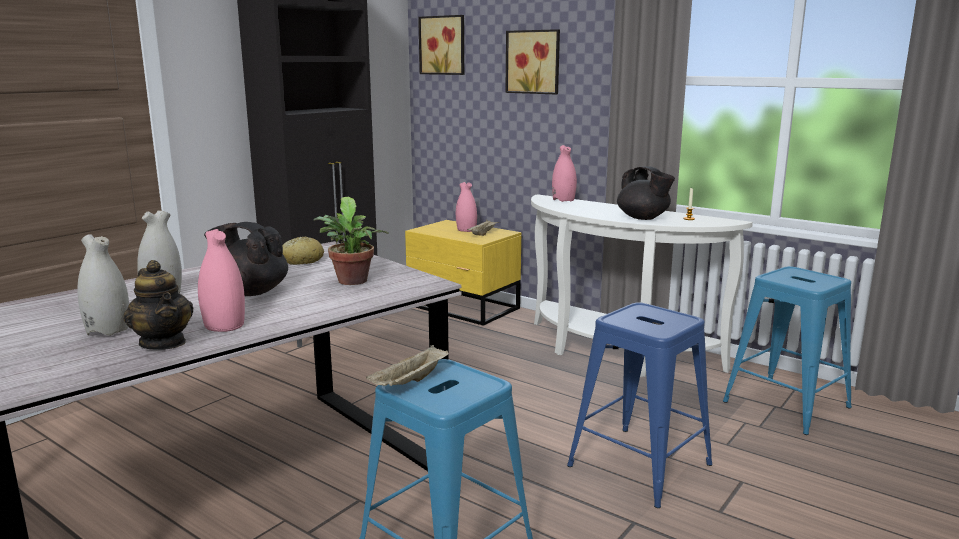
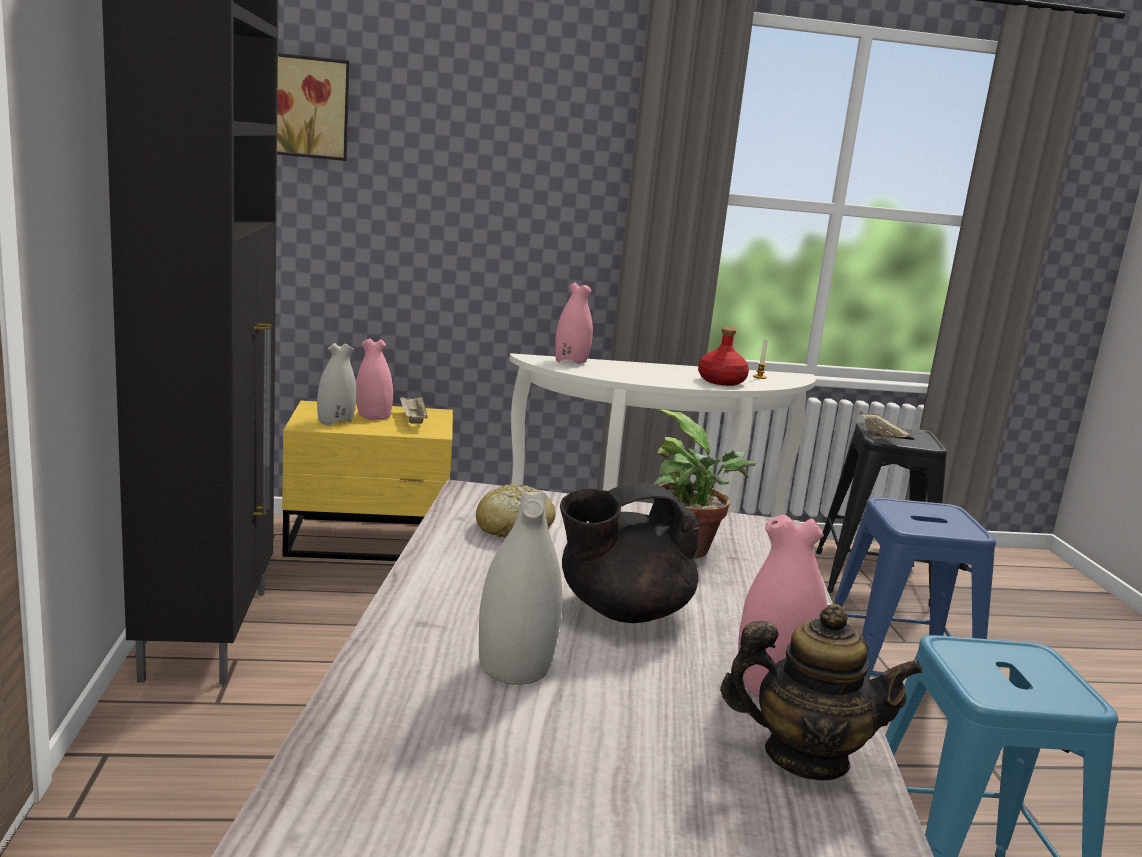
camera: 45 degrees left, 0 degrees up
white vase [77,234,129,336] -> white vase moved to [317,343,357,425]
beige tray [366,345,449,386] -> beige tray moved to [860,411,911,438]
picture [505,29,560,94] -> none
black teapot [617,166,675,220] -> red bottle [698,327,749,386]
blue stool [723,266,852,435] -> black stool [816,422,947,607]

